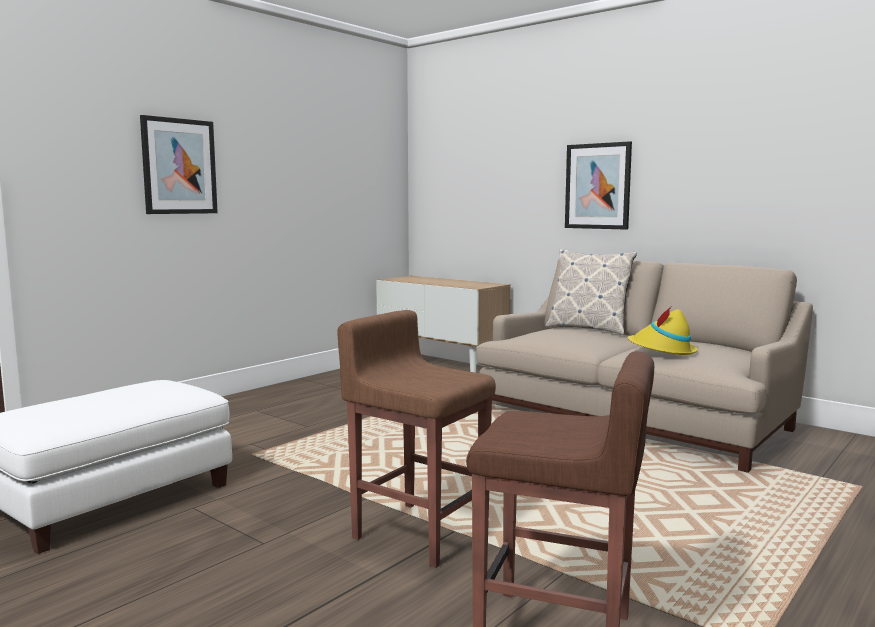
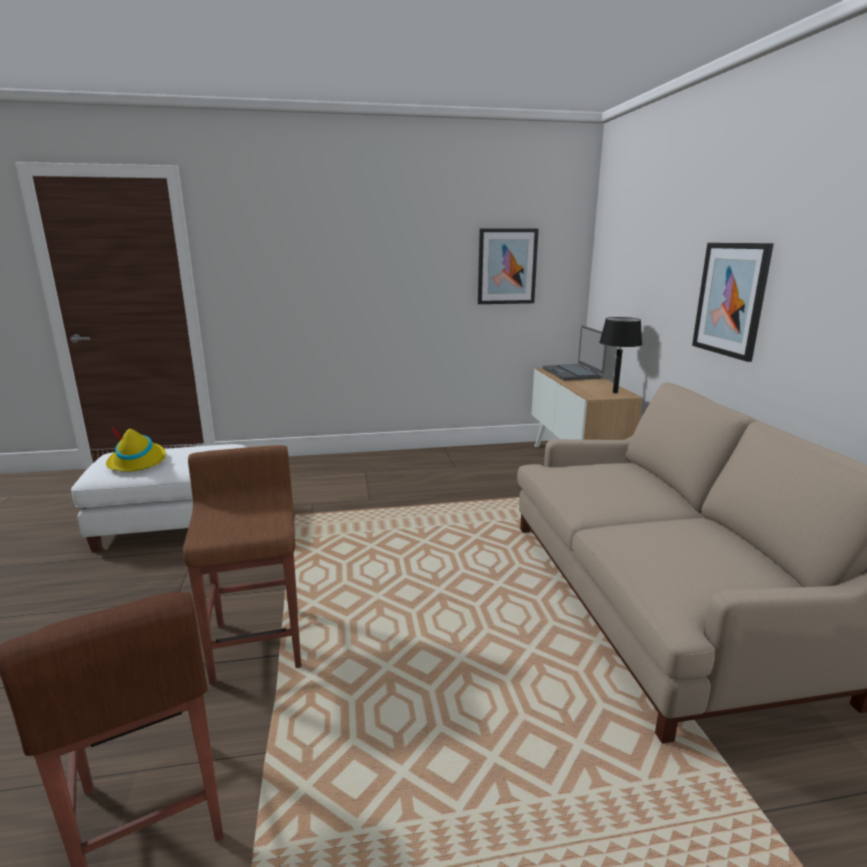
camera: 40 degrees right, 10 degrees up
picture [140,115,218,214] -> picture moved to [478,228,539,304]
pillow [545,249,637,335] -> none
yellow hat [628,307,698,355] -> yellow hat moved to [106,426,166,472]
none -> laptop [543,326,607,380]
none -> black table lamp [599,317,642,393]

